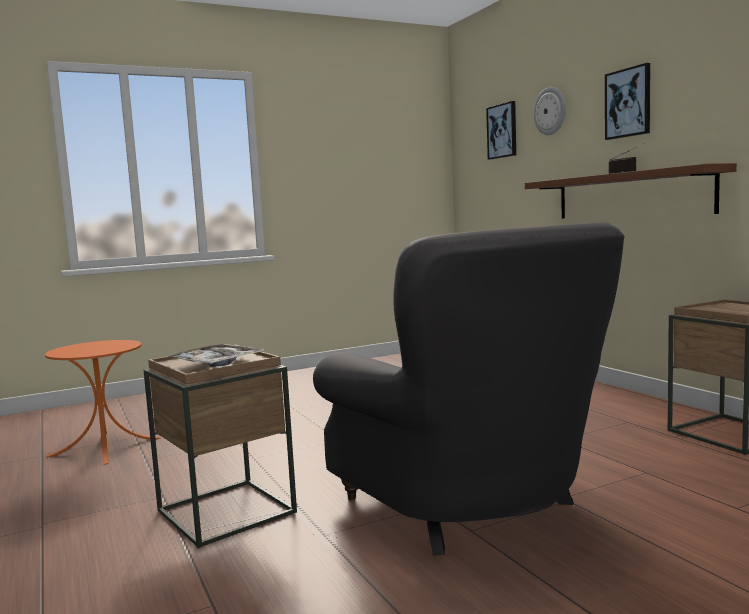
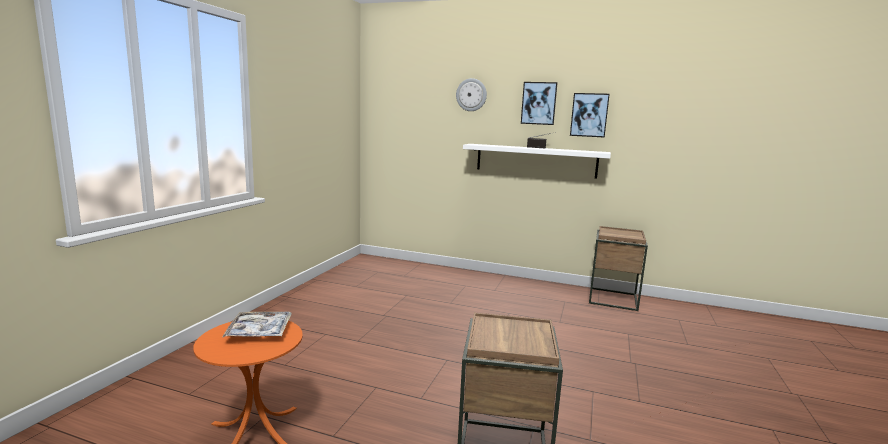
camera: 45 degrees left, 5 degrees up
tray [168,344,265,367] -> tray moved to [222,312,292,337]
grey armchair [313,222,625,555] -> none
picture [486,101,516,160] -> picture moved to [570,93,610,138]
brown shelf [525,163,737,219] -> white shelf [463,144,611,179]

